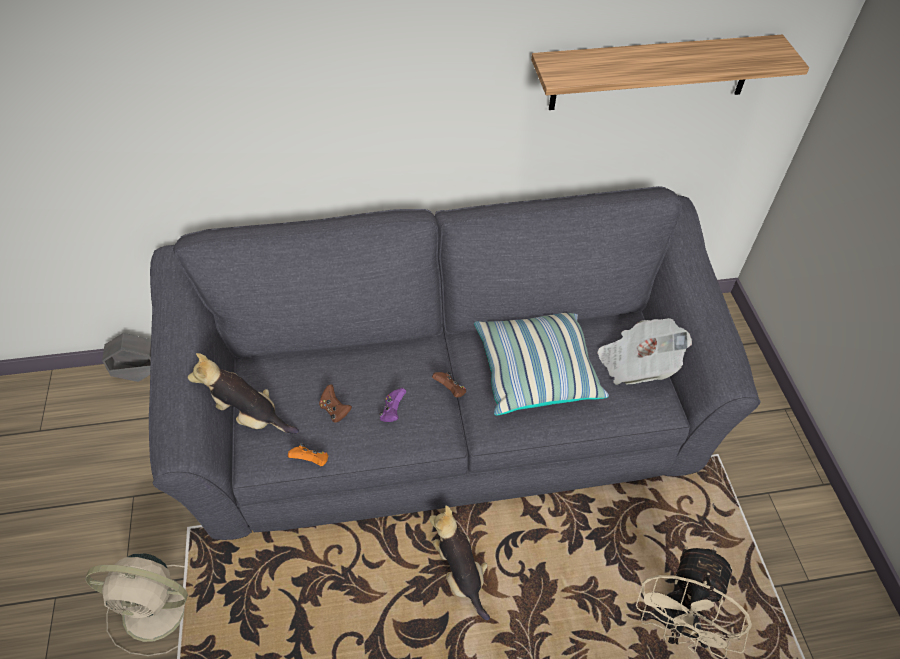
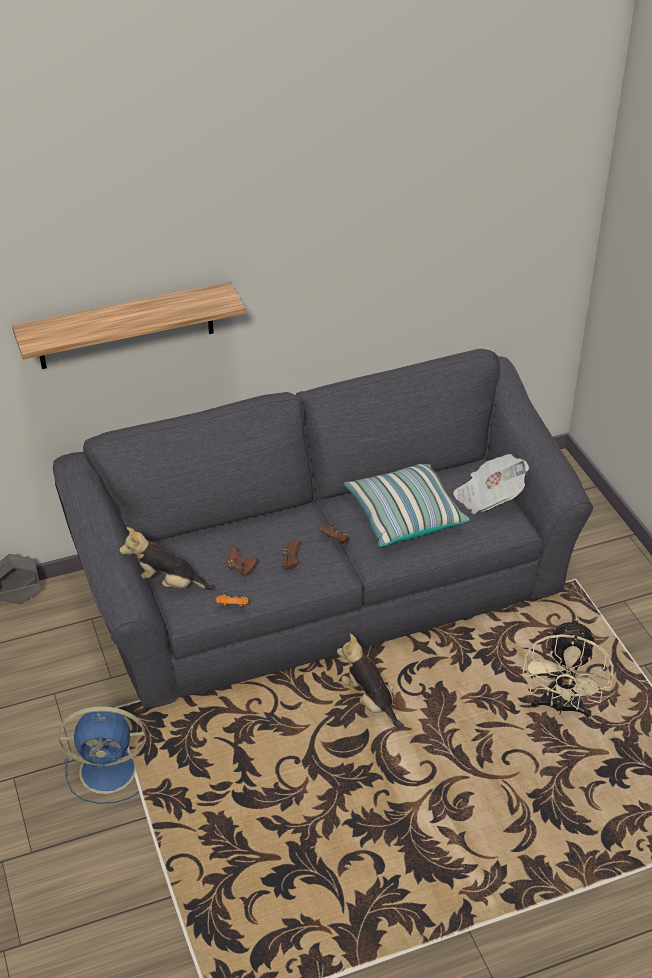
camera: 10 degrees left, 10 degrees down
beige fan [85,554,188,656] -> blue fan [58,706,146,804]
purple game controller [379,388,406,422] -> brown game controller [282,540,300,570]
shelf [531,35,809,110] -> shelf moved to [12,282,246,369]

